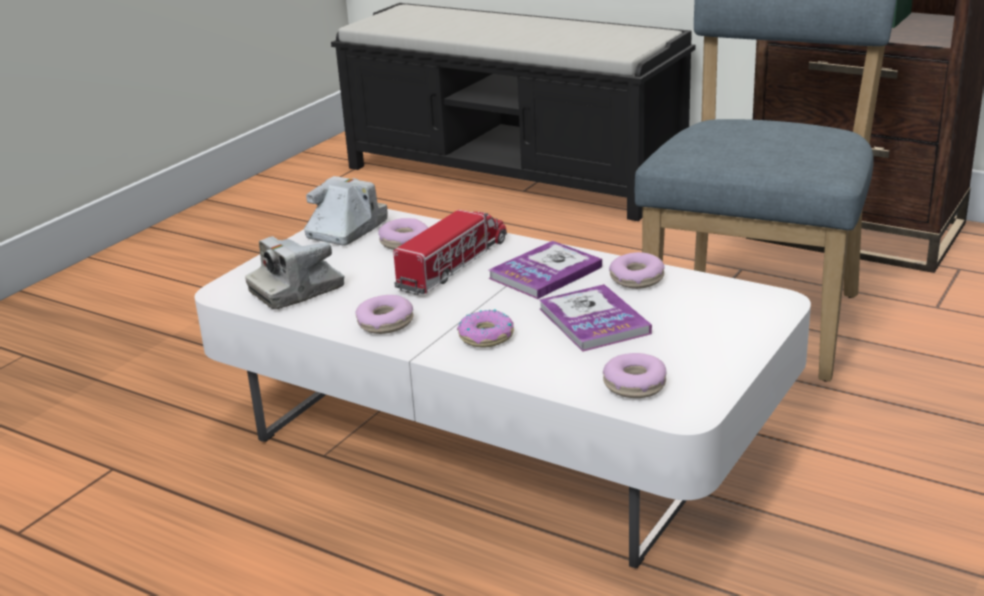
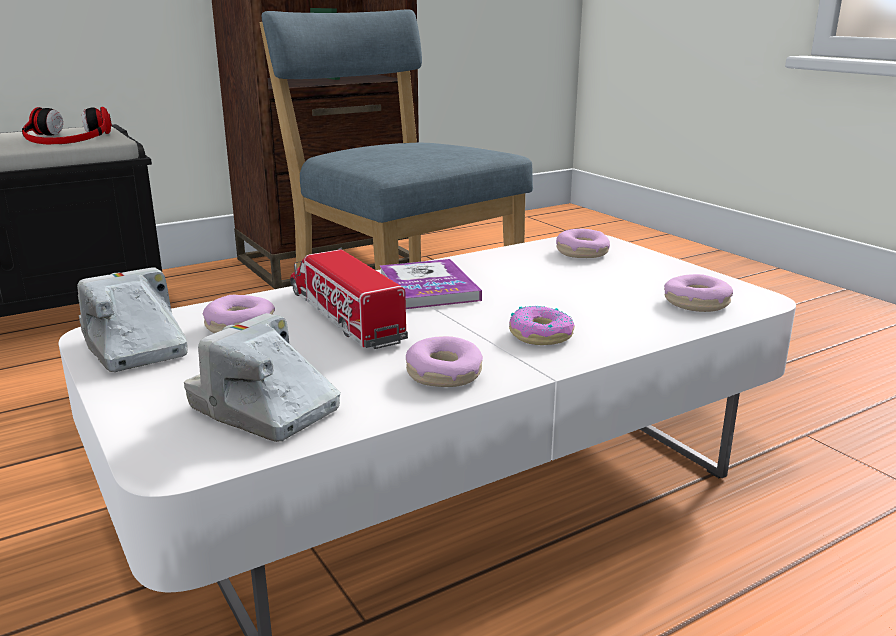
camera: 65 degrees left, 5 degrees down
camera [245,236,344,309] -> camera turned 135 degrees clockwise [184,313,341,442]
book [540,284,652,352] -> none
donut [609,252,665,289] -> donut moved to [556,229,610,258]
none -> headphones [22,107,112,144]

